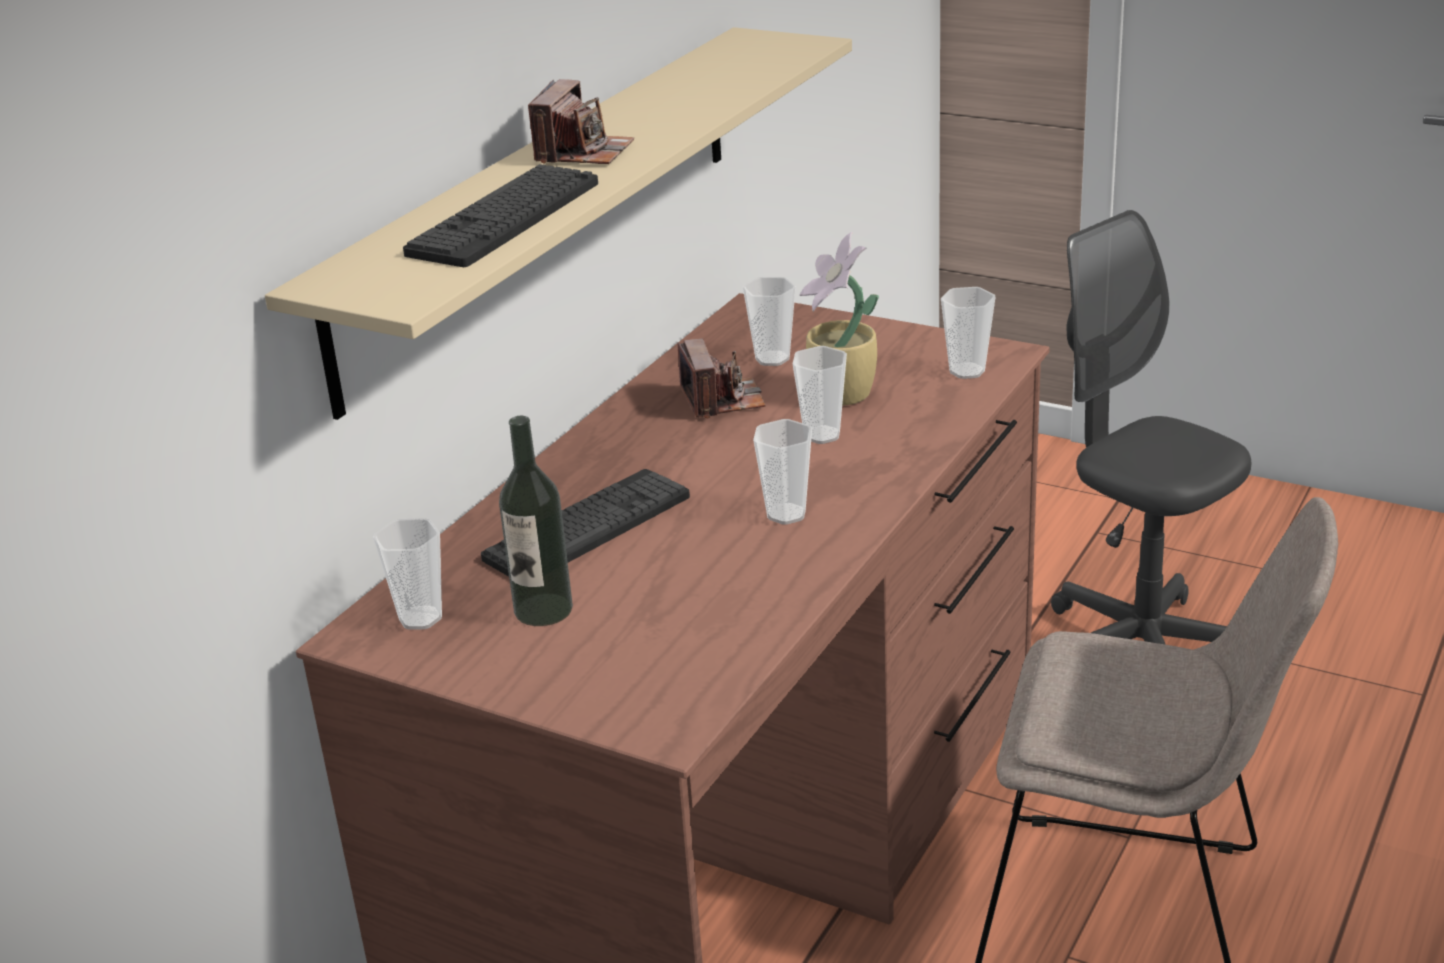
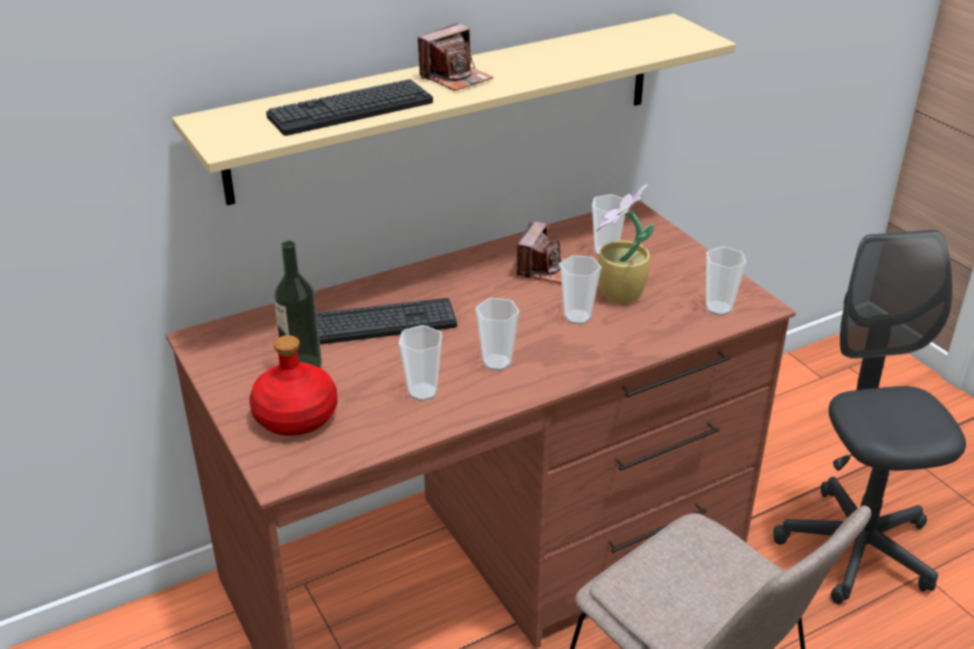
camera: 30 degrees right, 5 degrees up
cup [373,518,442,630] -> cup moved to [399,325,442,401]
none -> red bottle [249,335,337,435]

